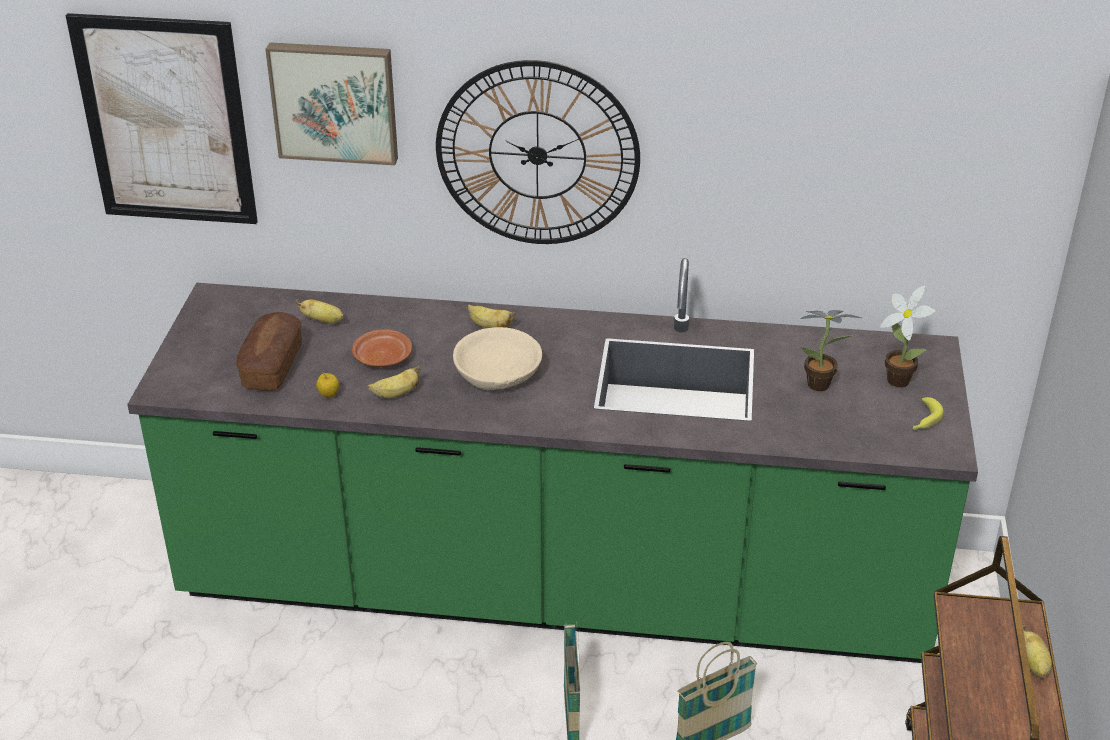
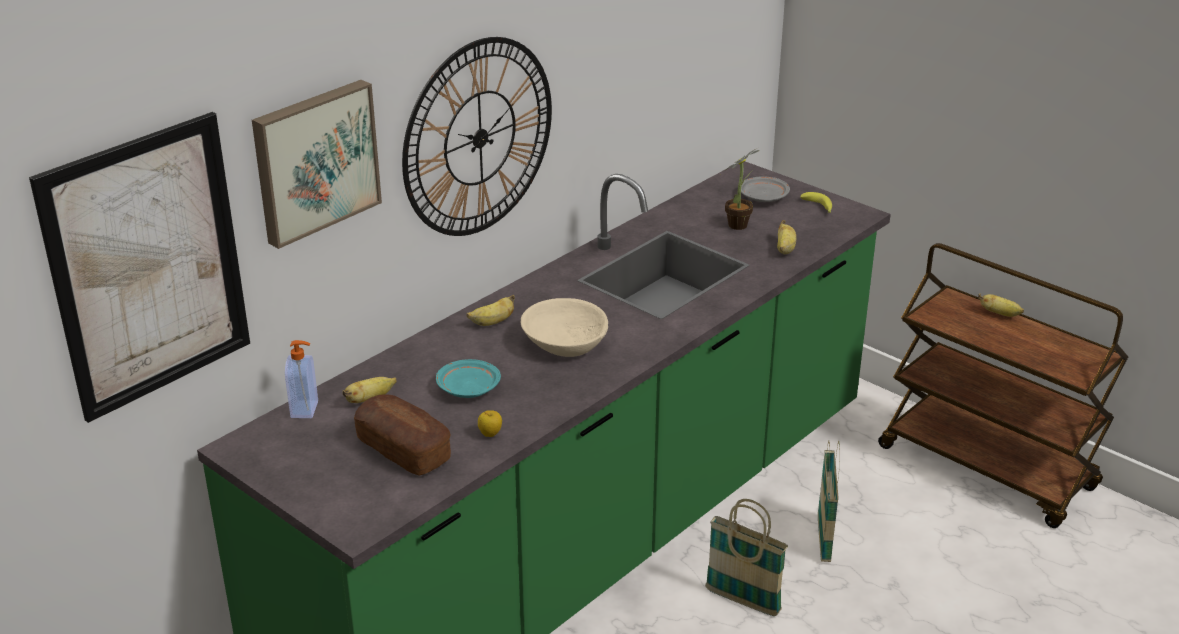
camera: 55 degrees left, 5 degrees down
brown plate [352,329,412,367] -> turquoise plate [436,359,501,398]
banana [367,366,420,399] -> banana moved to [777,220,796,254]
potted plant [880,285,936,388] -> grey plate [741,176,790,202]
none -> soap dispenser [285,340,318,418]

